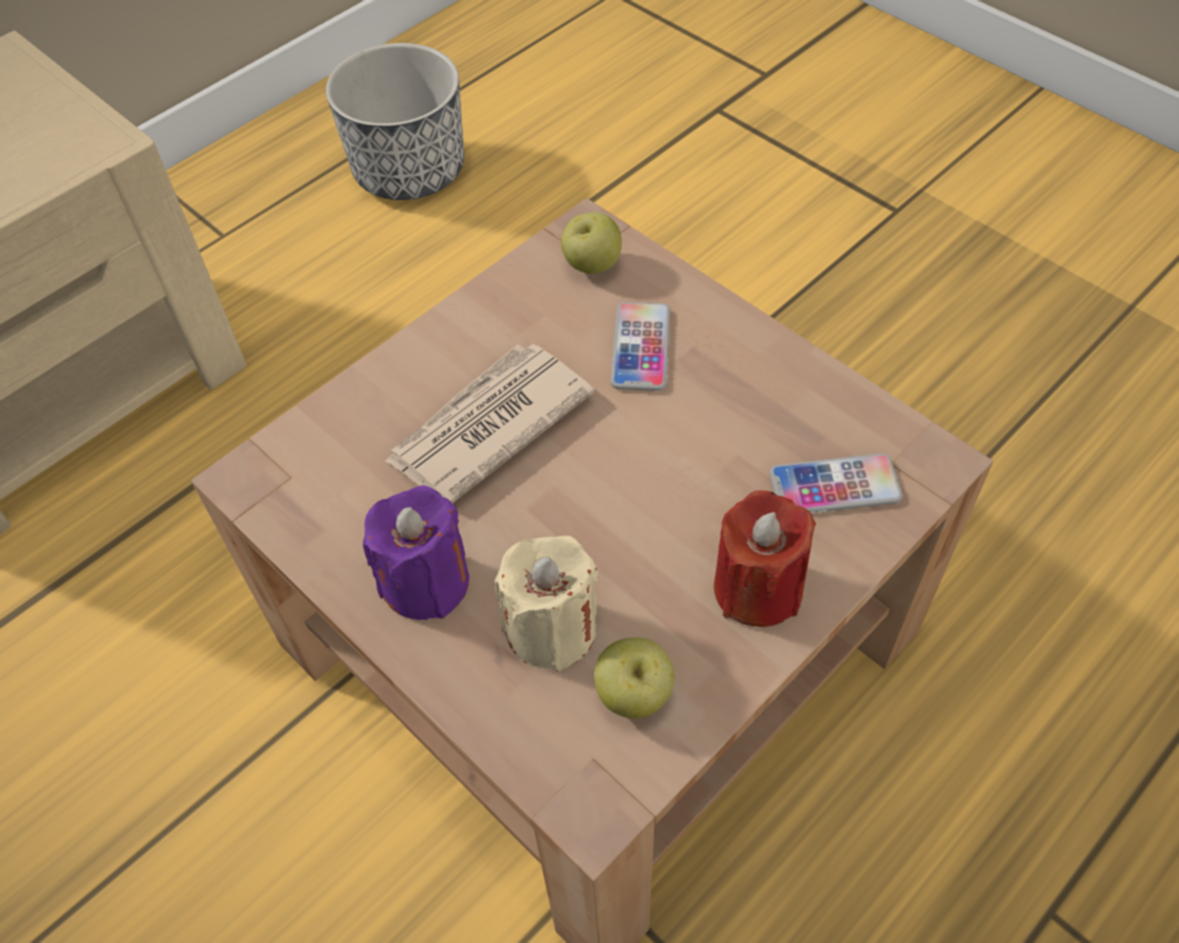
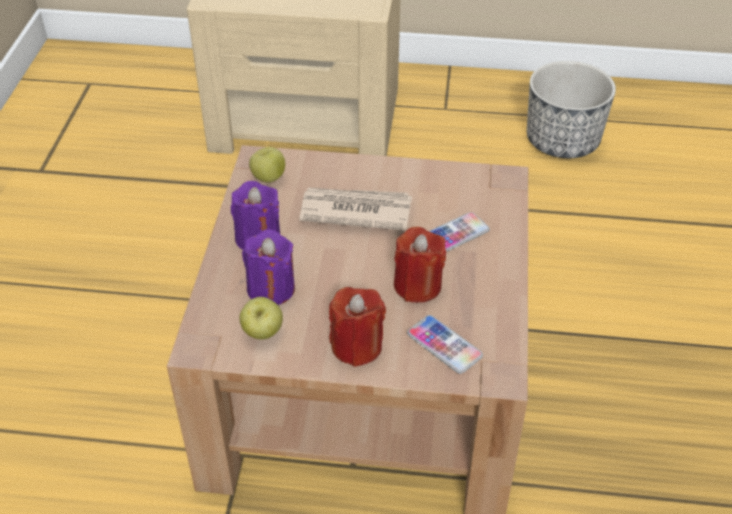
camera: 50 degrees right, 10 degrees down
beige candle [495,536,598,672] -> purple candle [242,229,295,305]
apple [561,212,622,274] -> apple moved to [249,147,285,183]
none -> red candle [394,227,446,303]

